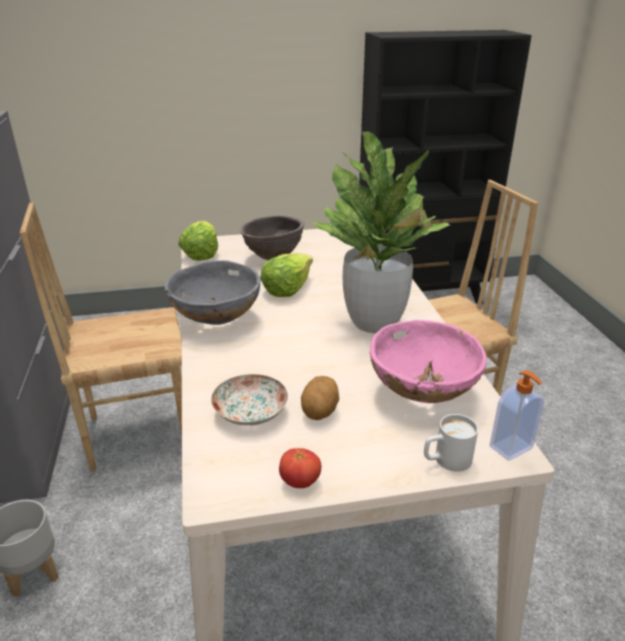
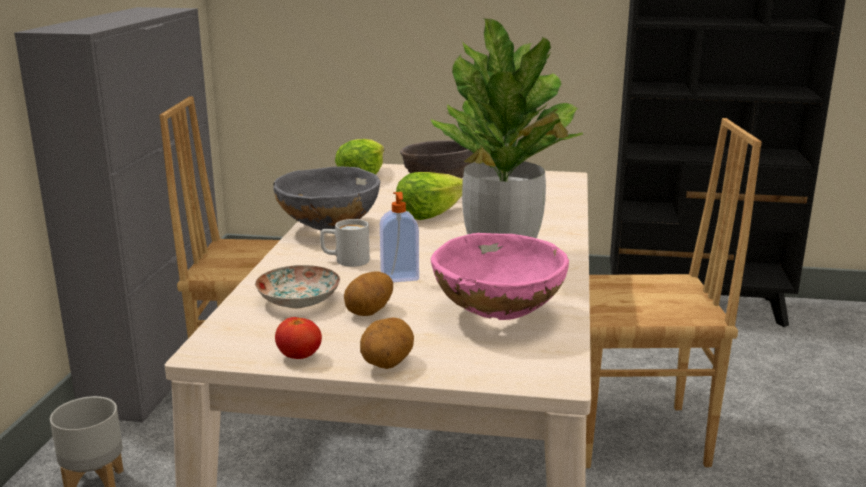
camera: 20 degrees right, 10 degrees down
white mug [424,414,478,472] -> white mug moved to [320,219,370,267]
soap dispenser [490,370,544,461] -> soap dispenser moved to [380,192,419,283]
none -> potato [360,318,414,369]

